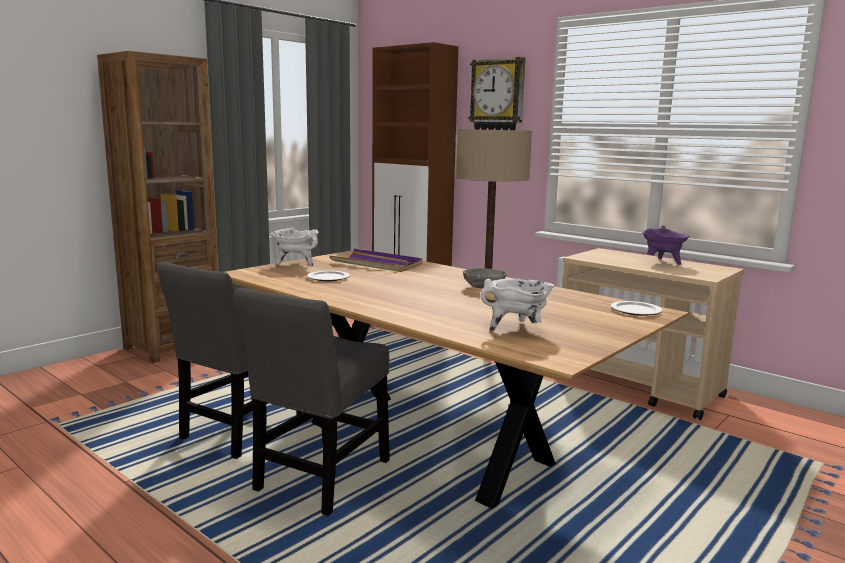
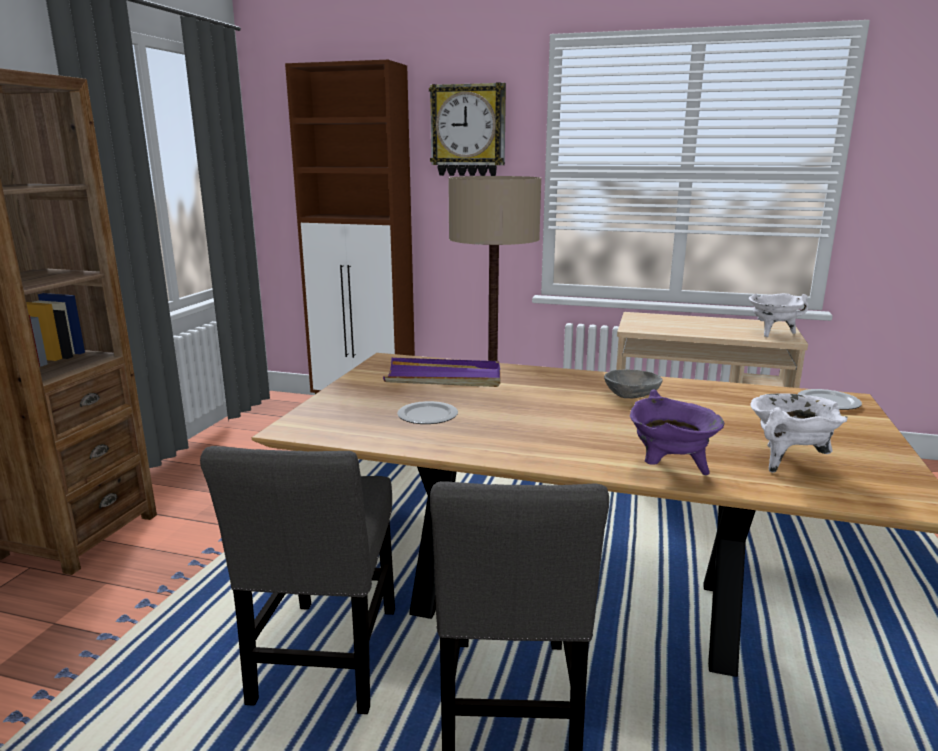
camera: 25 degrees left, 5 degrees up
white cooking pot [270,227,319,267] -> white cooking pot moved to [749,293,809,337]
purple cooking pot [642,225,689,265] -> purple cooking pot moved to [630,390,724,475]

